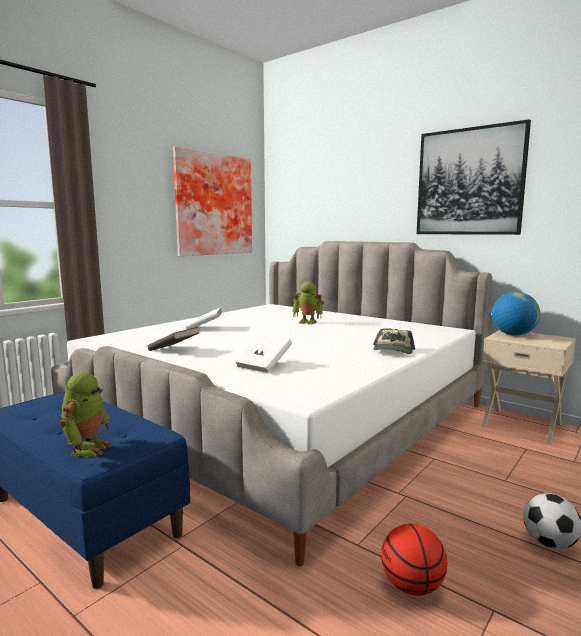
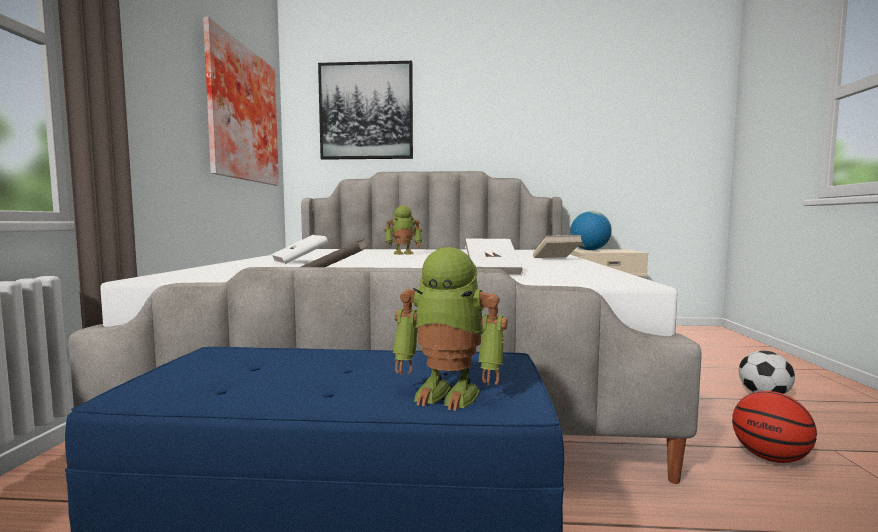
camera: 35 degrees left, 5 degrees down
toy robot [60,372,112,457] -> toy robot turned 135 degrees clockwise [393,247,508,411]
cap [373,328,415,354] -> beige book [533,235,582,258]
picture [417,119,531,235] -> picture moved to [318,61,413,160]

